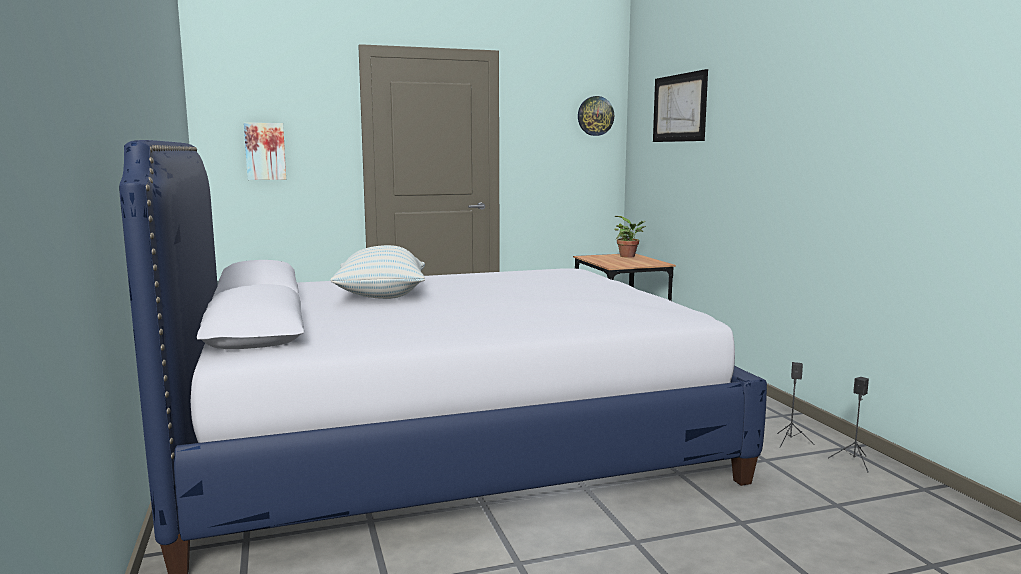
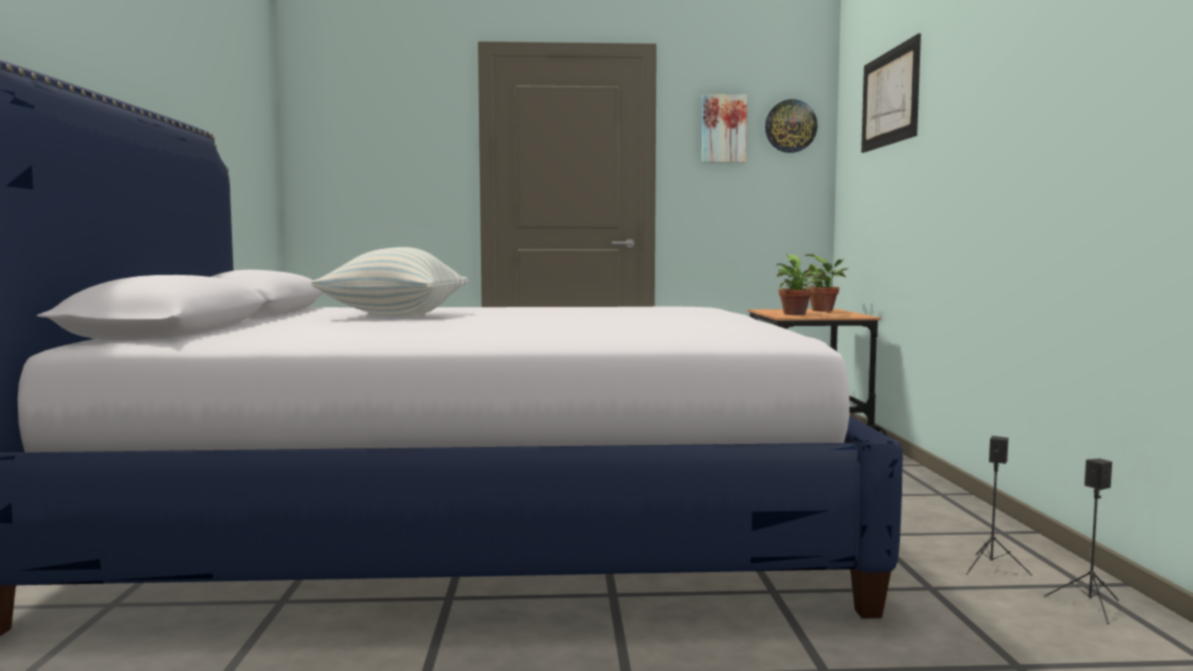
camera: 15 degrees right, 5 degrees down
picture [244,123,286,180] -> picture moved to [702,94,747,163]
none -> potted plant [776,254,825,315]

